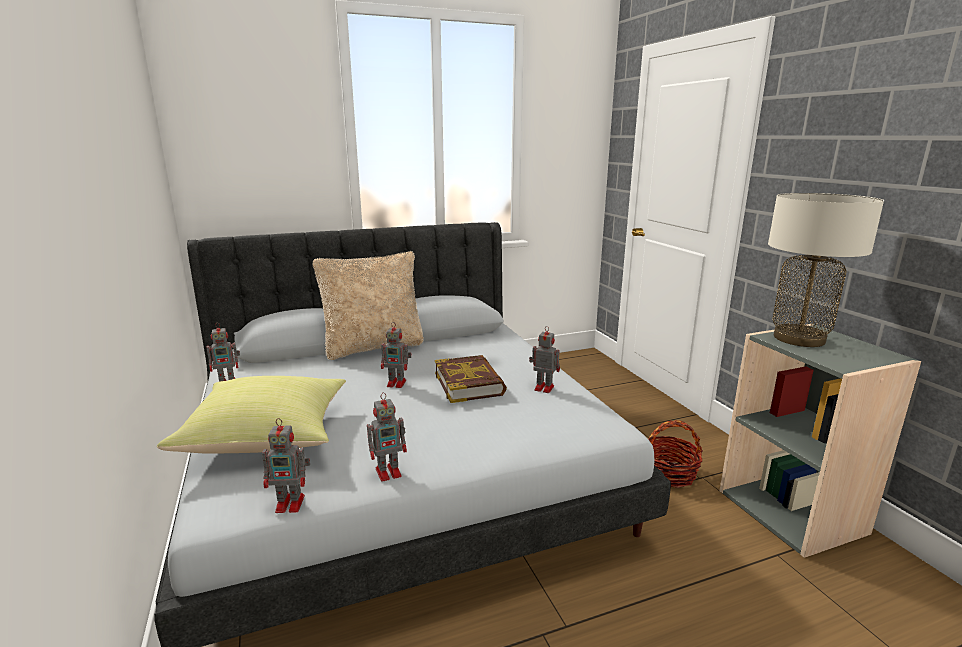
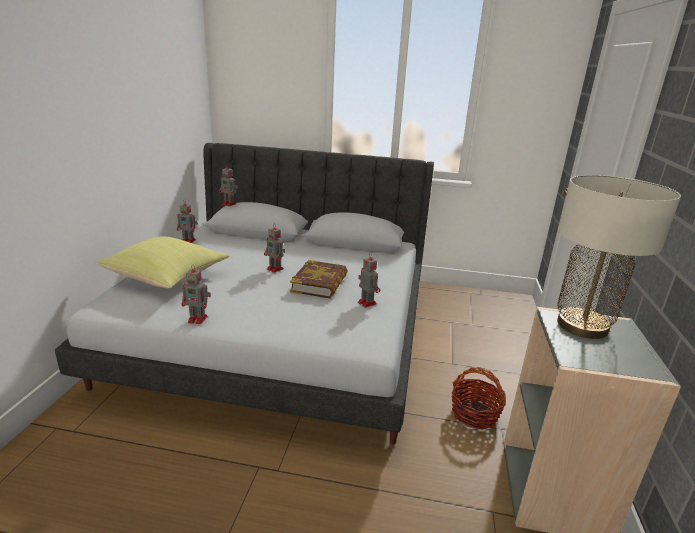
camera: 30 degrees right, 5 degrees up
toy robot [262,418,310,513] -> toy robot moved to [219,164,238,206]
beige pillow [313,251,424,360] -> none

